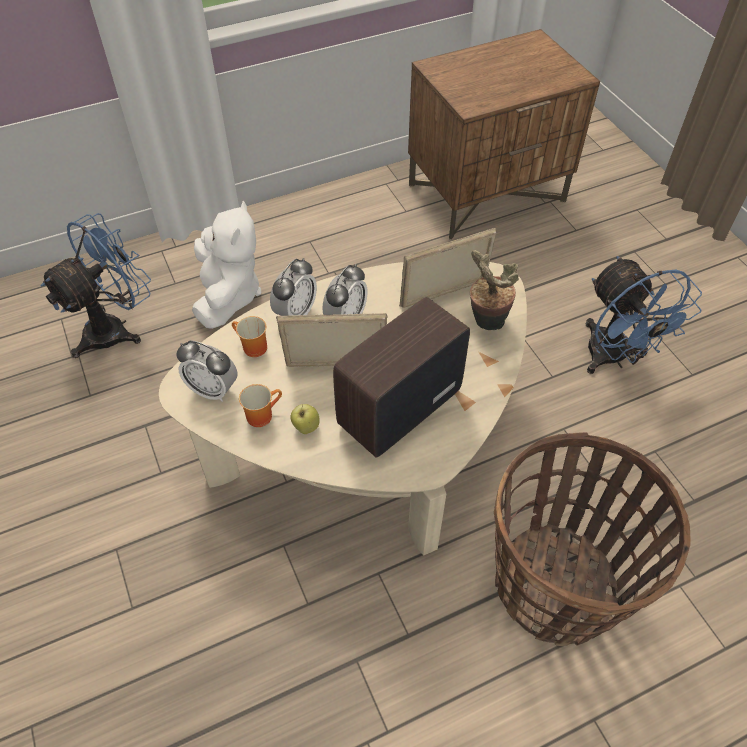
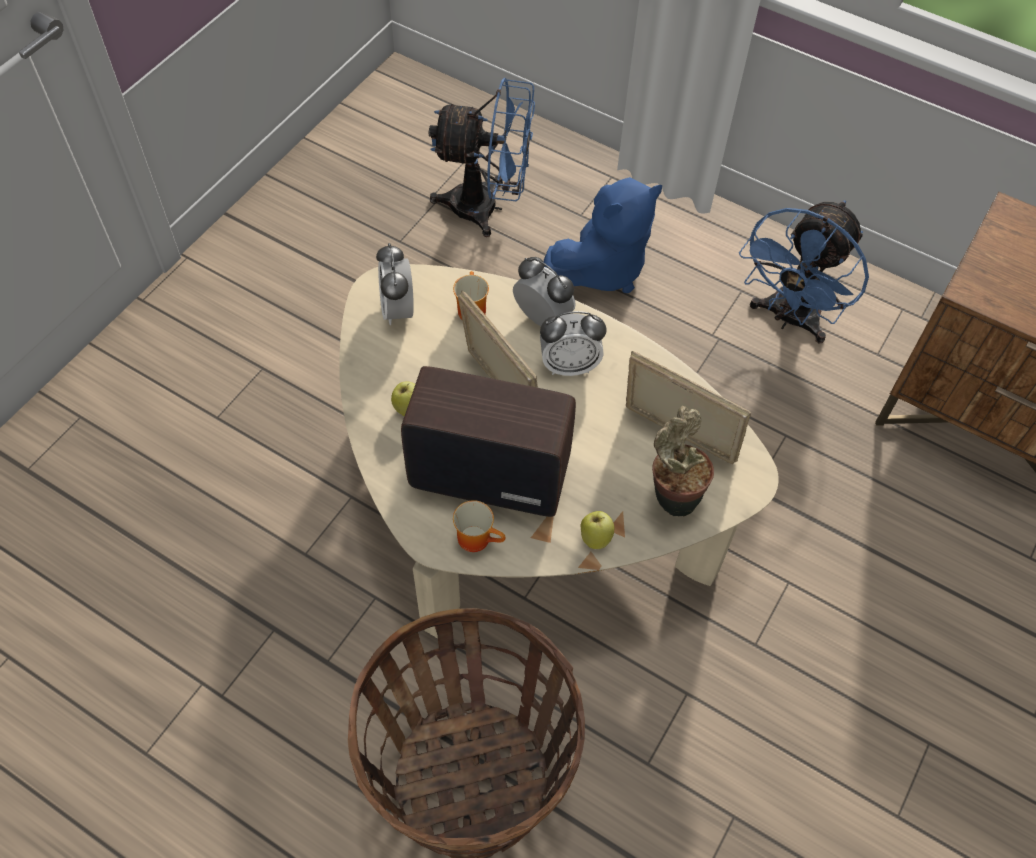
camera: 55 degrees right, 5 degrees up
white plush toy [192,201,261,329] -> blue plush toy [544,177,662,293]
mug [239,384,282,427] -> mug moved to [453,500,506,552]
alarm clock [270,258,317,316] -> alarm clock turned 135 degrees counterclockwise [513,257,576,326]
blue fan [586,256,702,374] -> blue fan moved to [739,200,869,344]
none -> apple [580,511,614,549]

